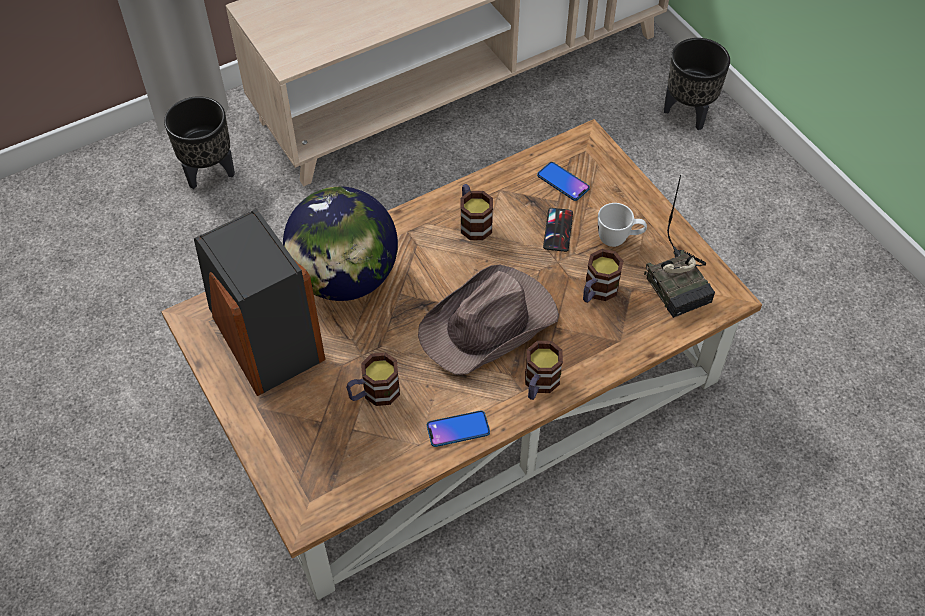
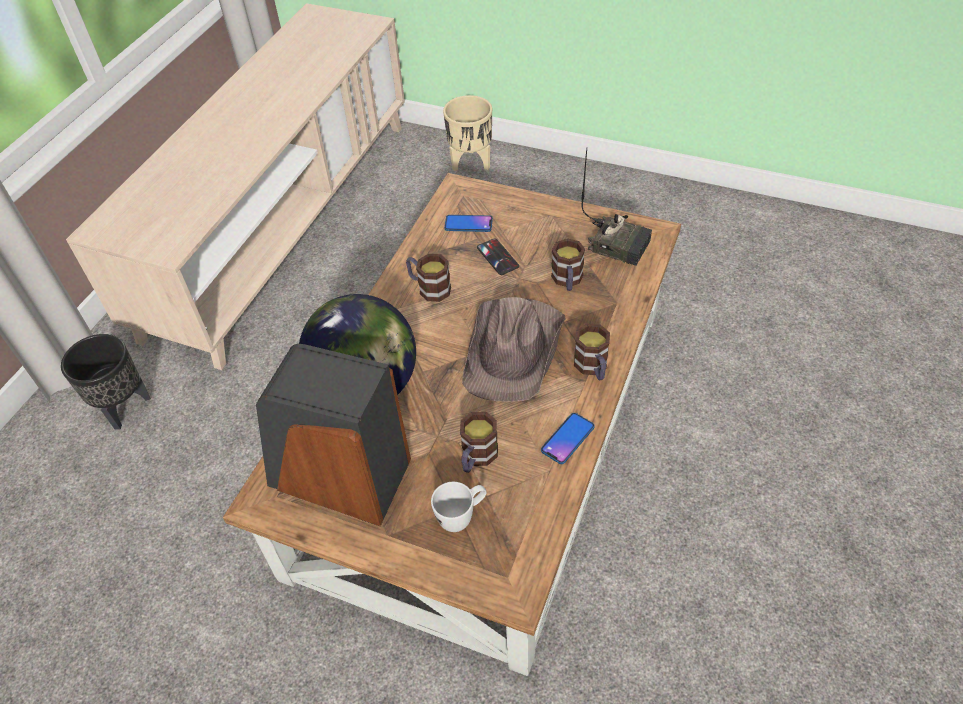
camera: 35 degrees left, 5 degrees down
white mug [598,203,647,247] -> white mug moved to [431,482,487,532]
black planter [664,38,730,130] -> beige planter [443,95,492,171]

